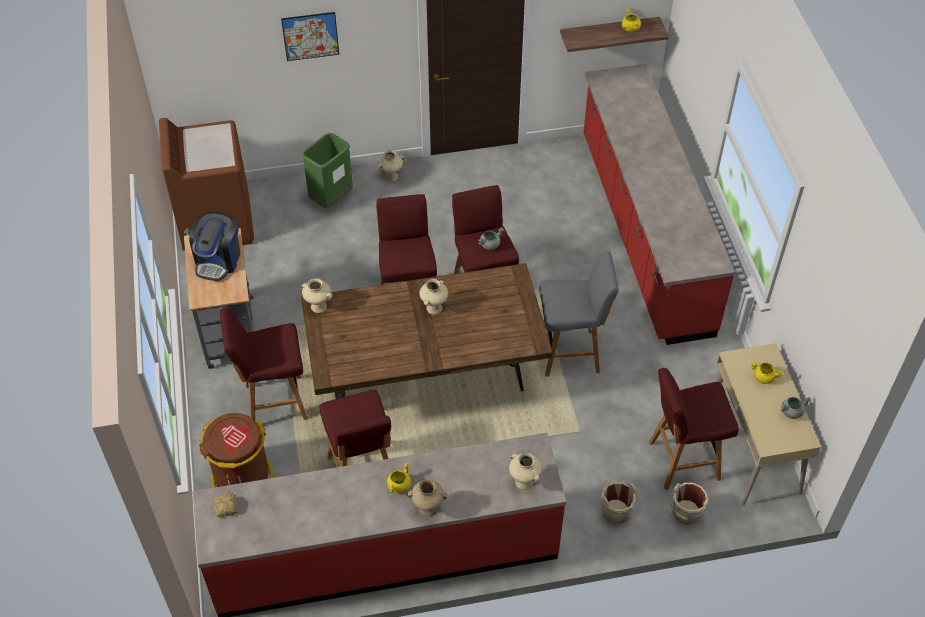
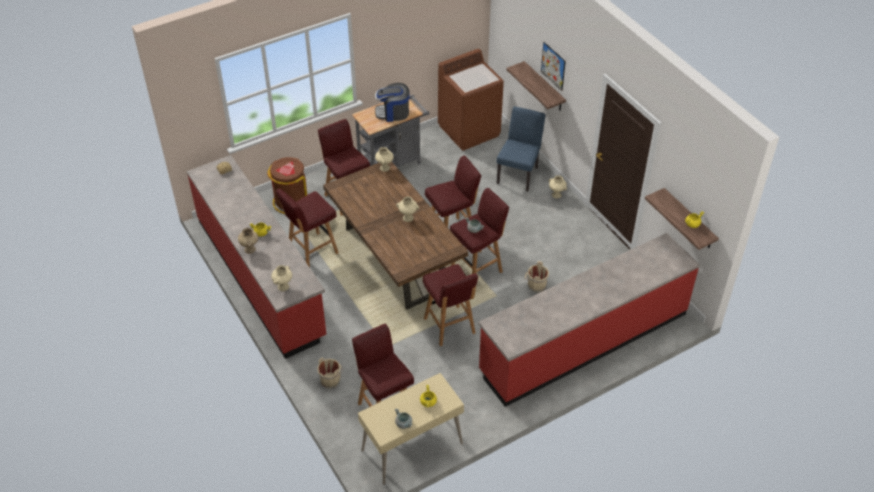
camera: 70 degrees right, 5 degrees down
green trash can [301,133,353,208] -> blue chair [497,106,545,191]
grey stool [539,251,619,377] -> red stool [423,264,478,346]
beige bucket [670,483,709,524] -> beige bucket moved to [525,261,549,292]
none -> shelf [506,61,566,111]

